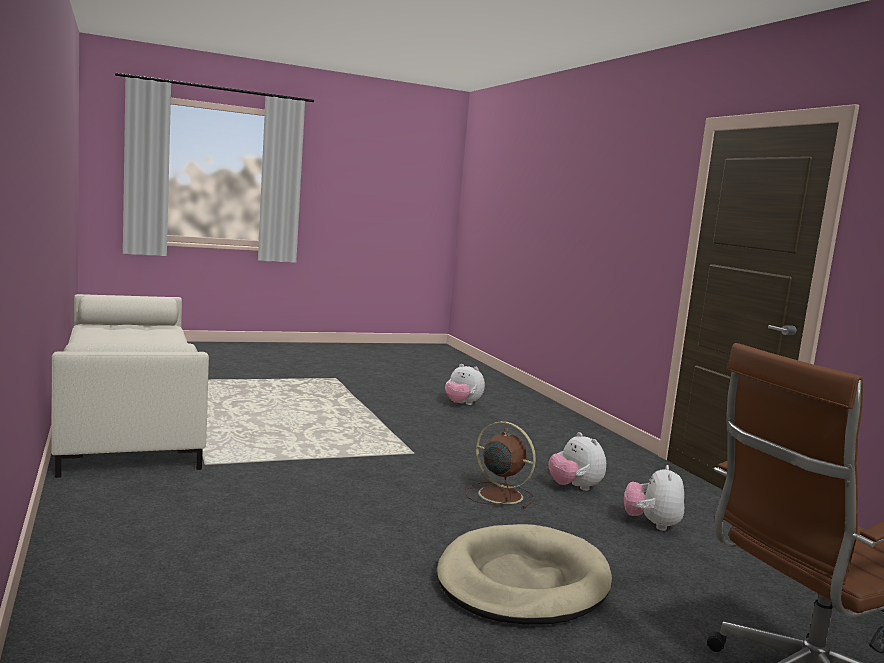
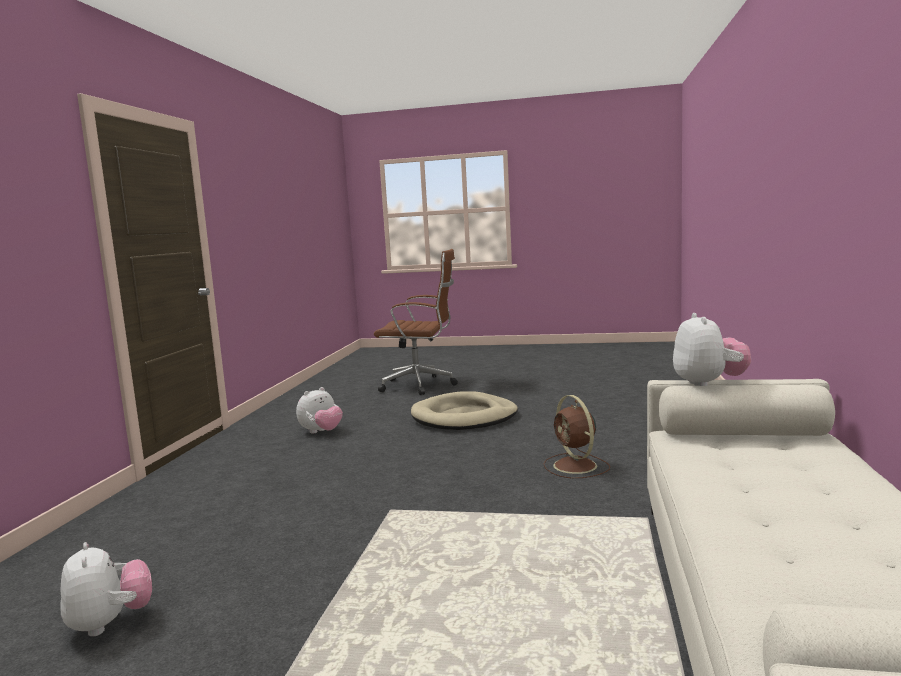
camera: 145 degrees left, 0 degrees up
brown fan [466,421,536,509] -> brown fan moved to [543,395,610,478]
plush toy [548,432,606,491] -> plush toy moved to [673,313,751,386]

